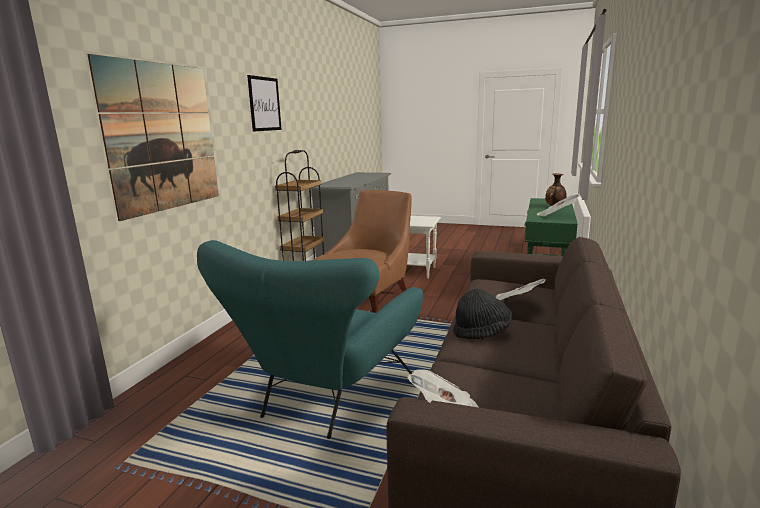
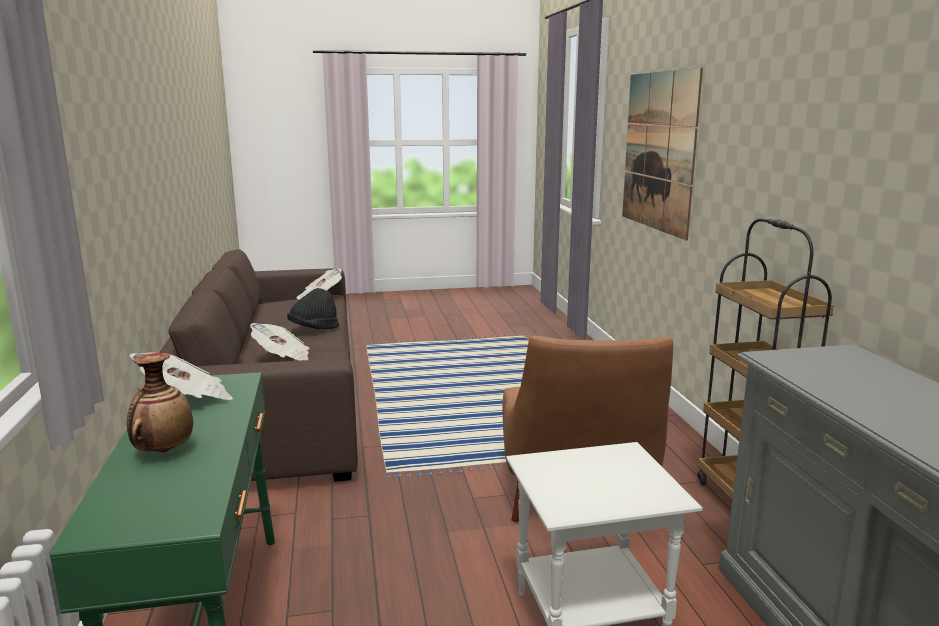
camera: 150 degrees right, 0 degrees up
turquoise armchair [197,240,423,439] -> none
picture [247,75,282,132] -> none

